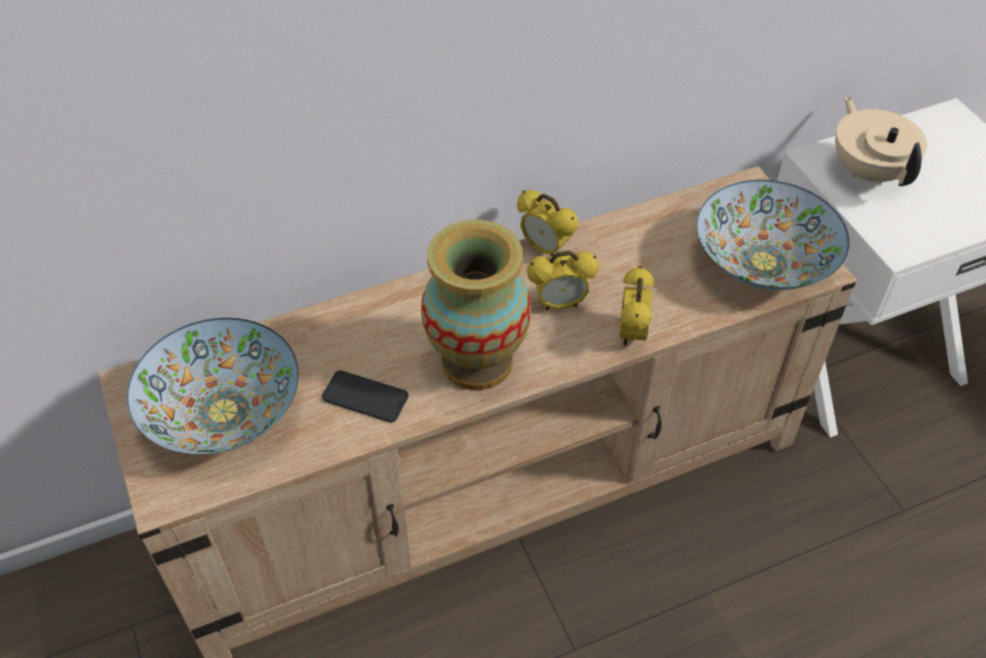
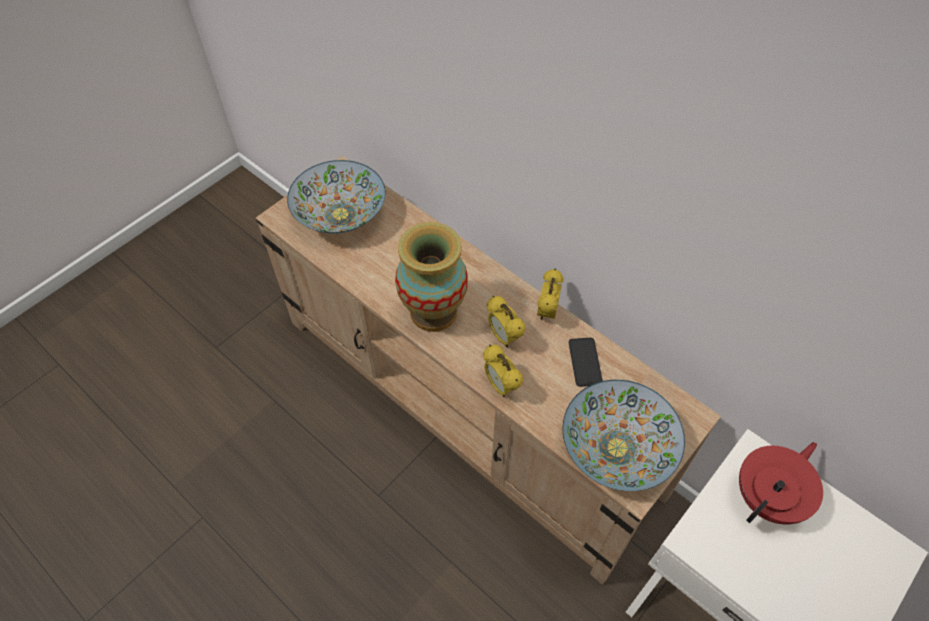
camera: 65 degrees right, 5 degrees up
phone [322,370,408,423] -> phone moved to [569,338,603,387]
alarm clock [620,266,654,346] -> alarm clock turned 105 degrees counterclockwise [483,344,523,397]
beige teapot [835,96,927,186] -> red teapot [739,442,823,525]

